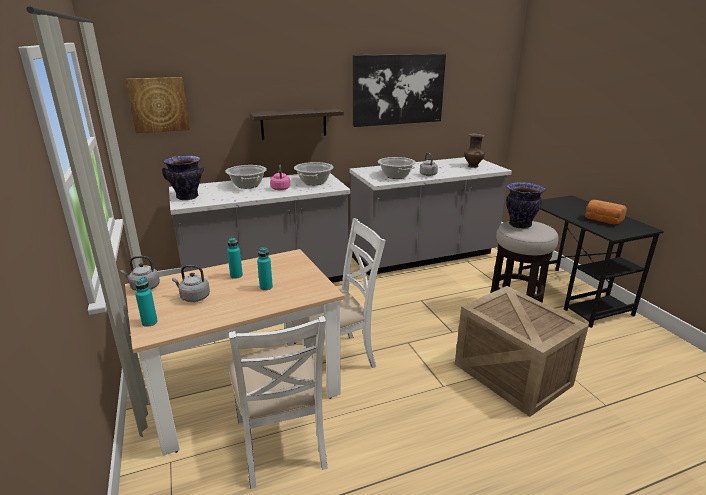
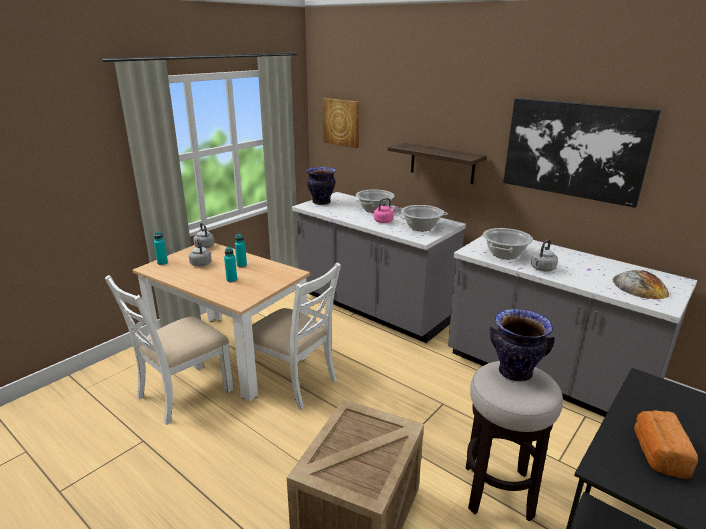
camera: 60 degrees right, 0 degrees up
brown vase [464,133,485,168] -> bread [612,270,669,299]

